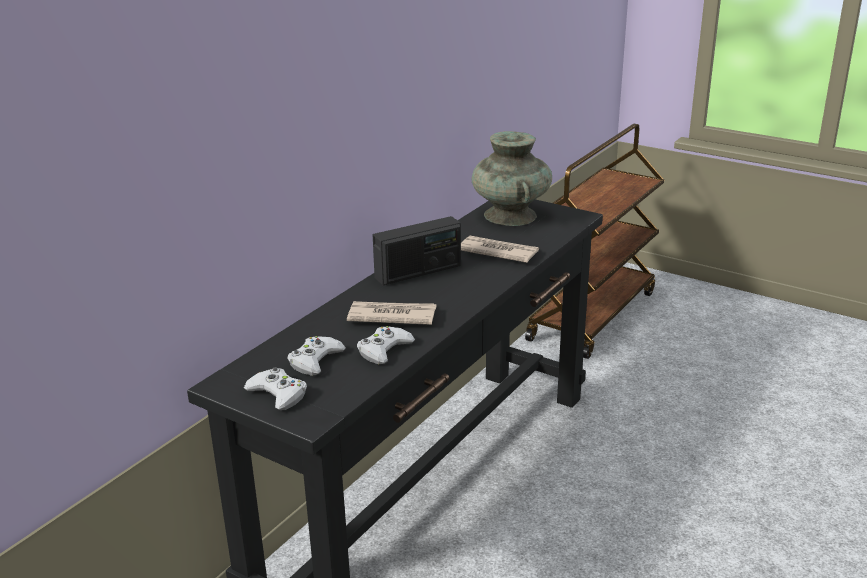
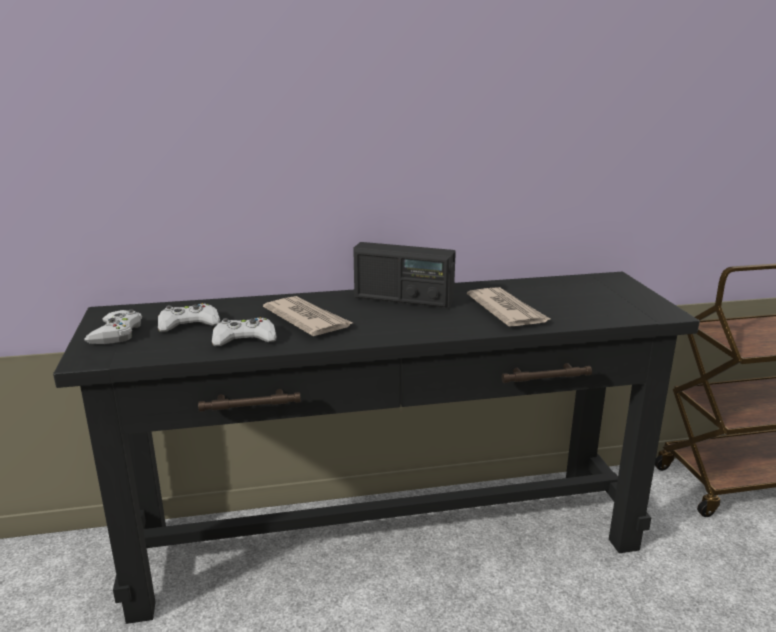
camera: 45 degrees right, 5 degrees down
turquoise vase [471,131,552,226] -> none

